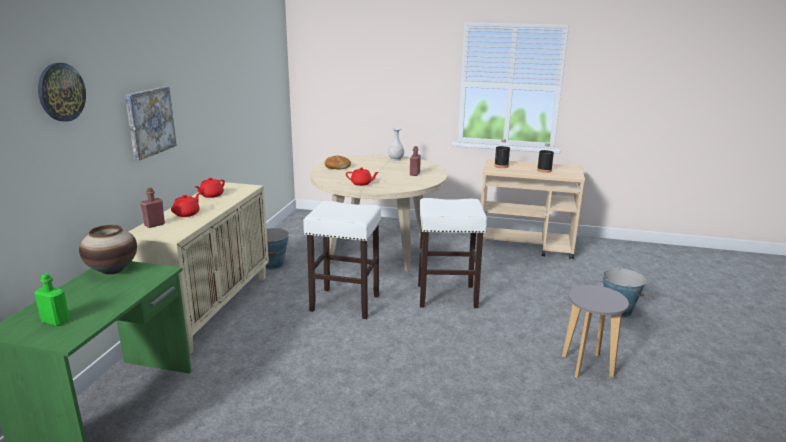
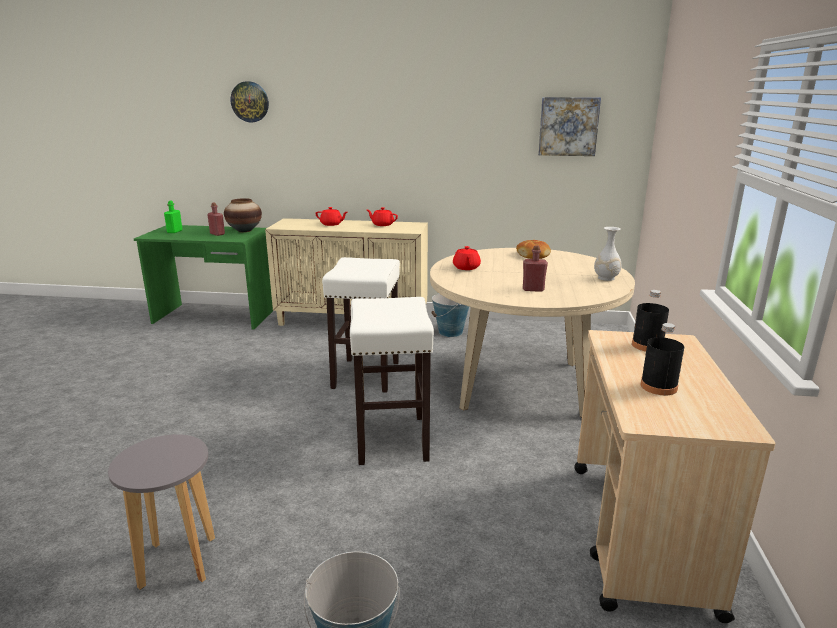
camera: 85 degrees right, 0 degrees up
picture [125,86,177,161] -> picture moved to [538,97,601,156]
red bottle [140,188,165,228] -> red bottle moved to [207,203,225,236]

